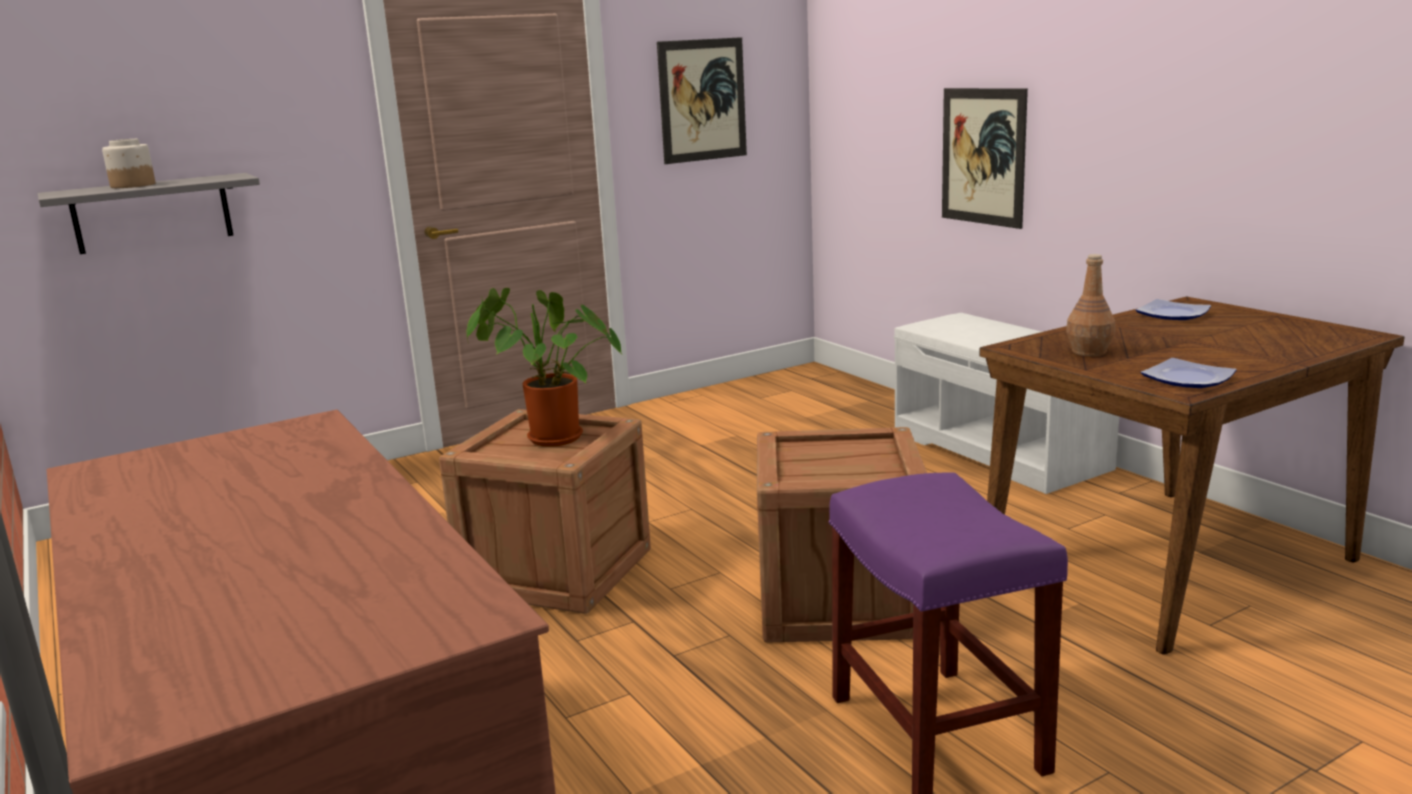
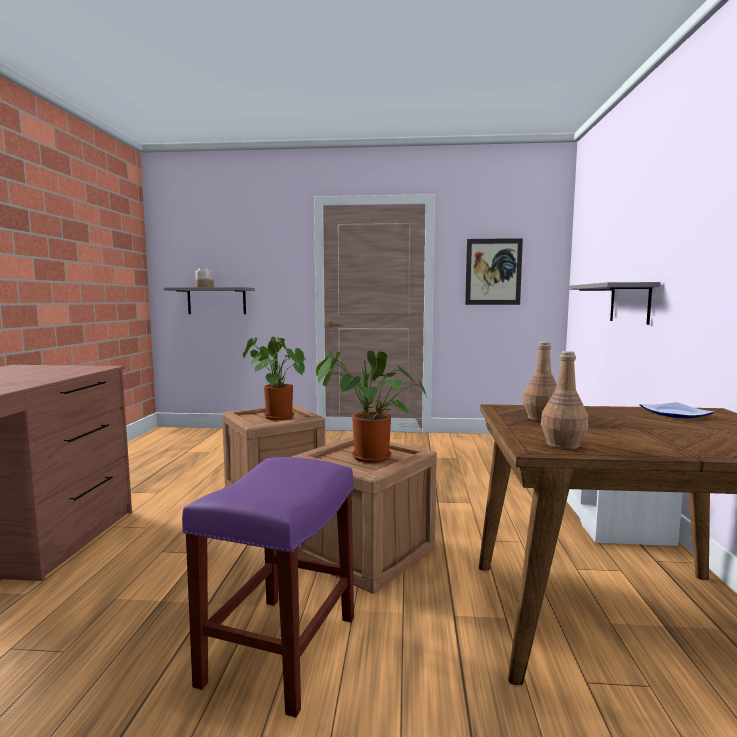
camera: 35 degrees right, 10 degrees down
picture [942,88,1028,229] -> grey shelf [567,282,660,325]
plate [1141,358,1237,388] -> brown bottle [541,351,588,449]
none -> potted plant [316,350,427,463]

